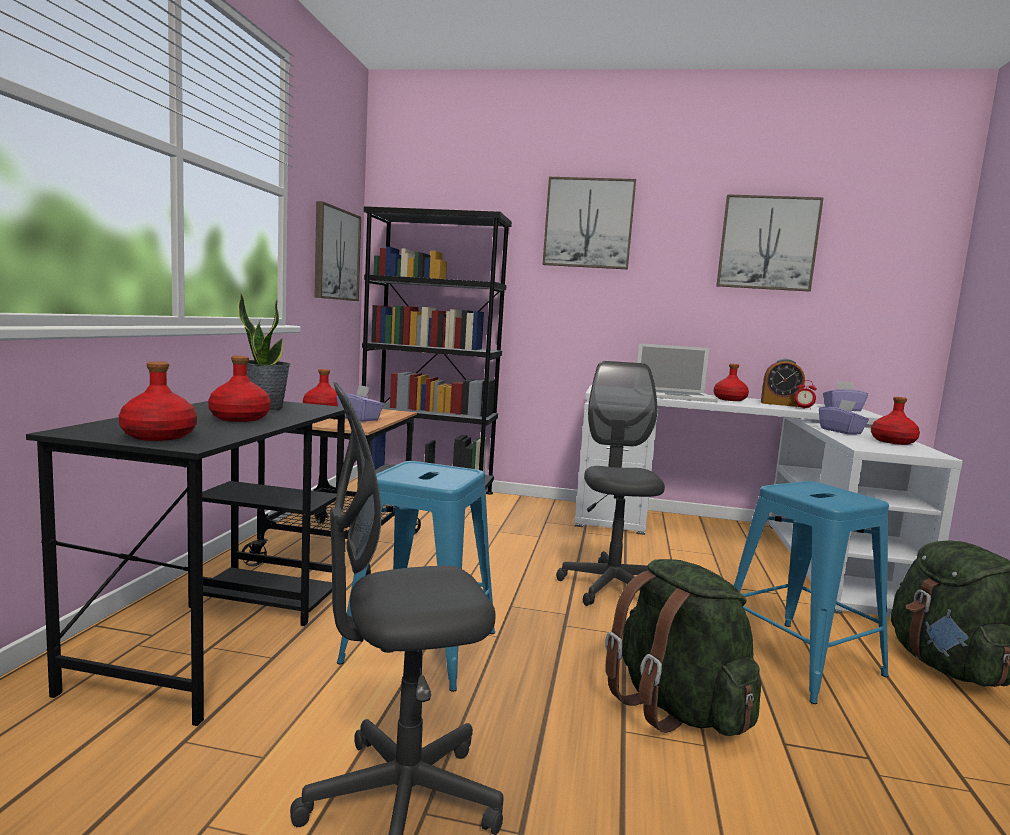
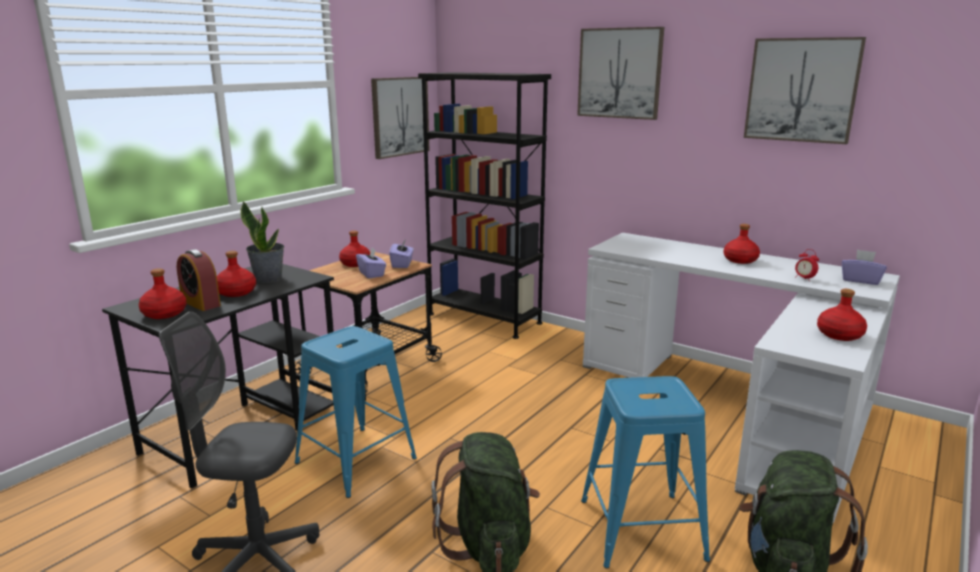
camera: 25 degrees right, 10 degrees up
grey office chair [556,361,665,606] -> none
laptop [637,343,718,402] -> none
alarm clock [761,359,805,407] -> alarm clock moved to [177,249,221,311]
purple tissue box [819,400,869,434] -> purple tissue box moved to [389,239,414,268]

